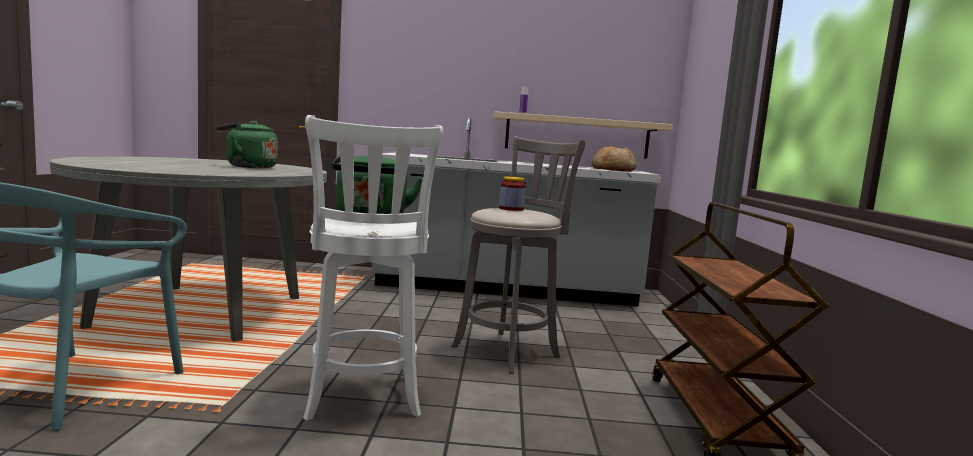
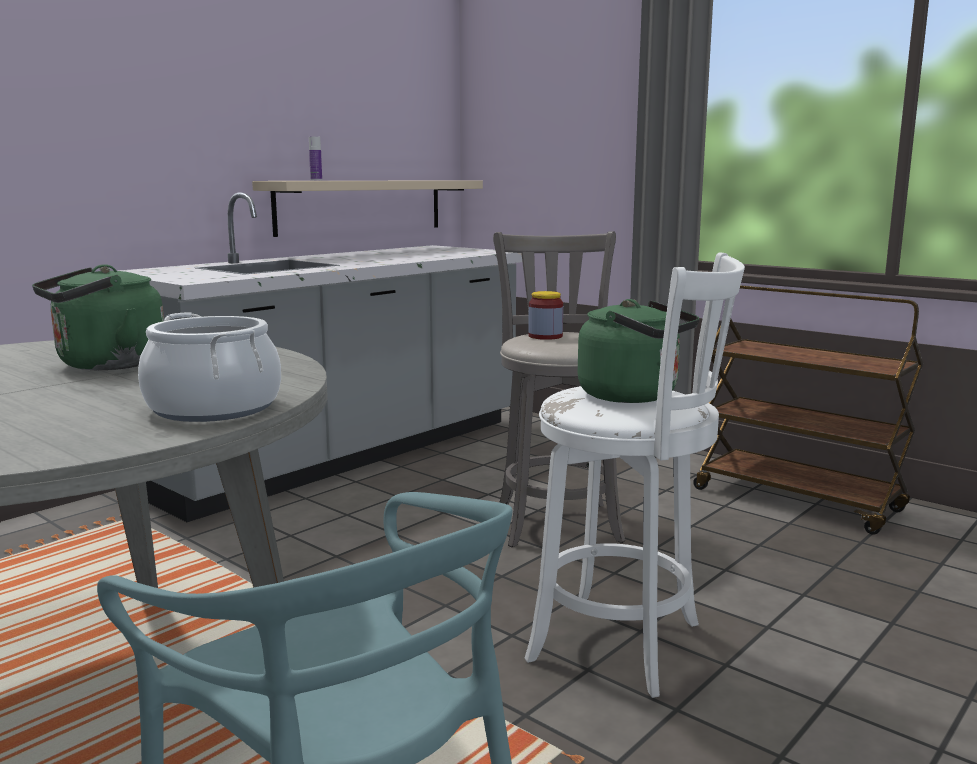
camera: 50 degrees left, 5 degrees up
bread [592,146,637,172] -> none
none -> cooking pot [138,313,281,422]

